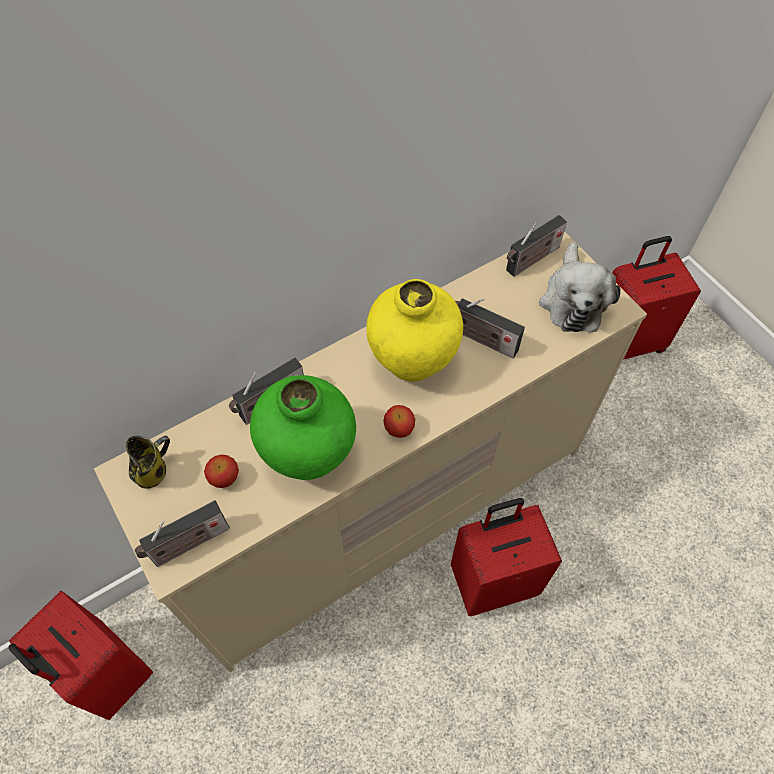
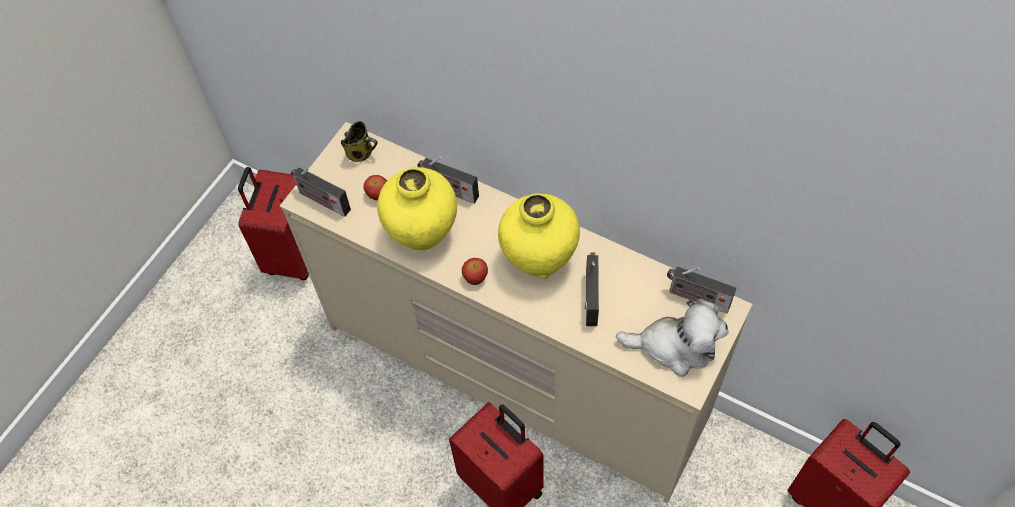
camera: 65 degrees right, 0 degrees up
green vase [250,375,356,480] -> yellow vase [377,167,457,250]
plush toy [539,242,621,333] -> plush toy turned 150 degrees counterclockwise [616,299,728,377]

